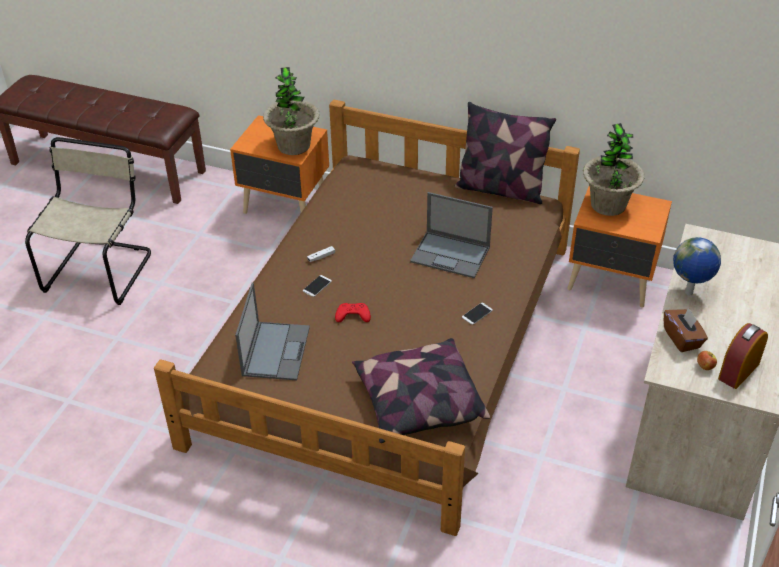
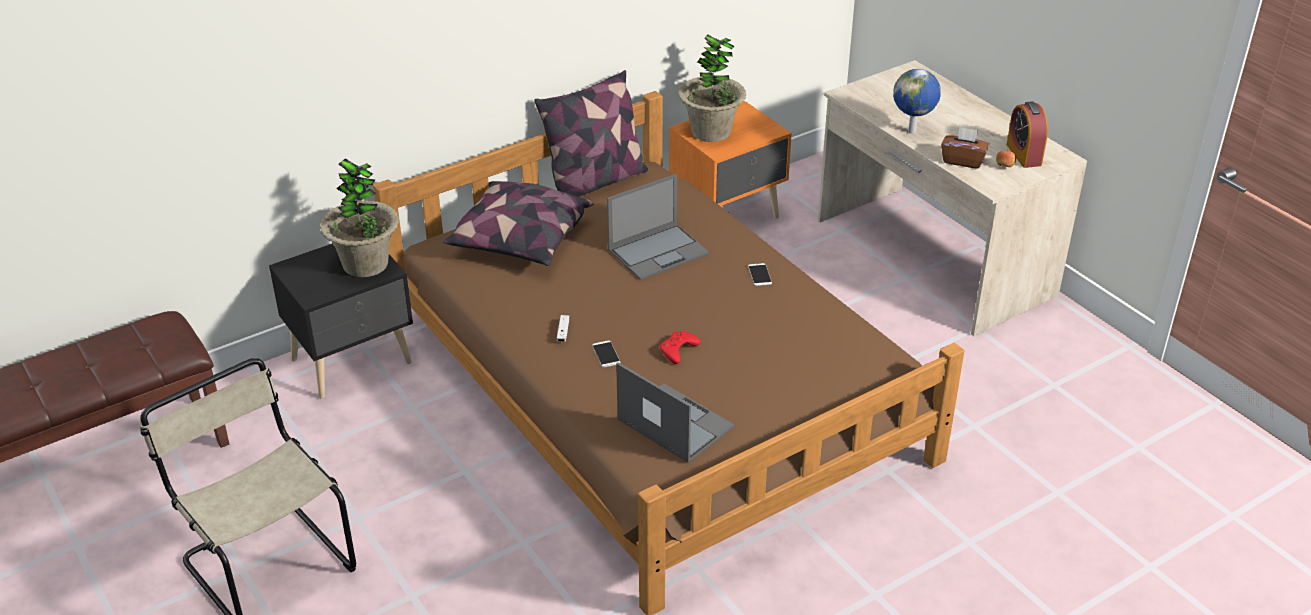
camera: 55 degrees left, 5 degrees down
orange nightstand [230,115,329,214] -> black nightstand [269,243,413,399]
pillow [352,338,490,443] -> pillow moved to [443,181,594,266]

